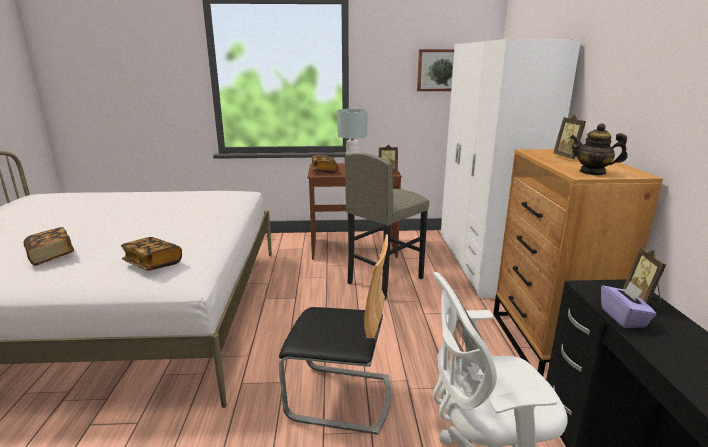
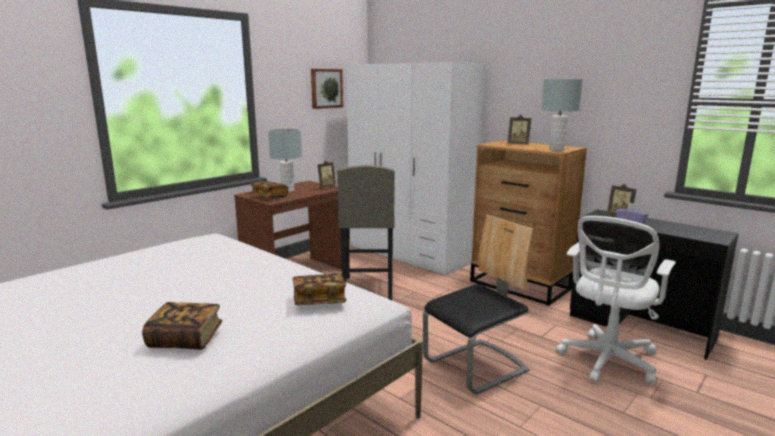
camera: 45 degrees left, 5 degrees down
teapot [570,123,628,175] -> grey table lamp [542,79,583,151]

